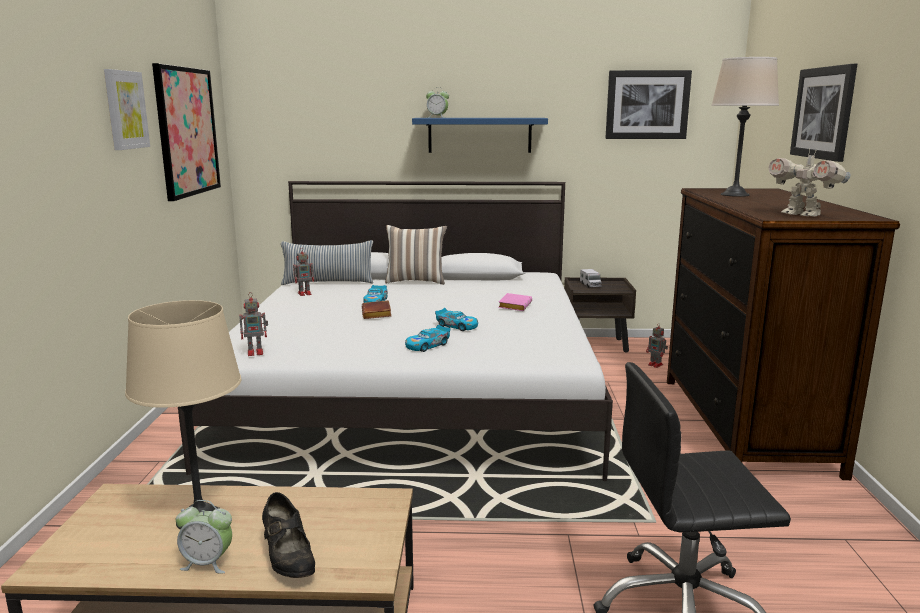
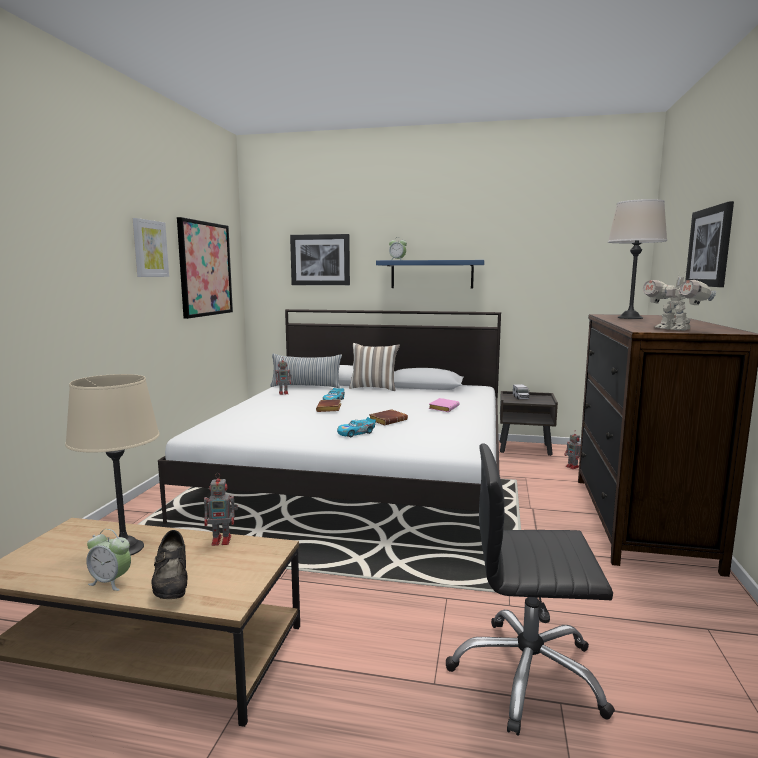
camera: 10 degrees right, 5 degrees down
toy robot [239,292,268,356] -> toy robot moved to [204,473,238,546]
toy car [435,308,478,331] -> brown book [369,409,408,425]
picture [605,70,692,139] -> picture moved to [290,234,350,285]

